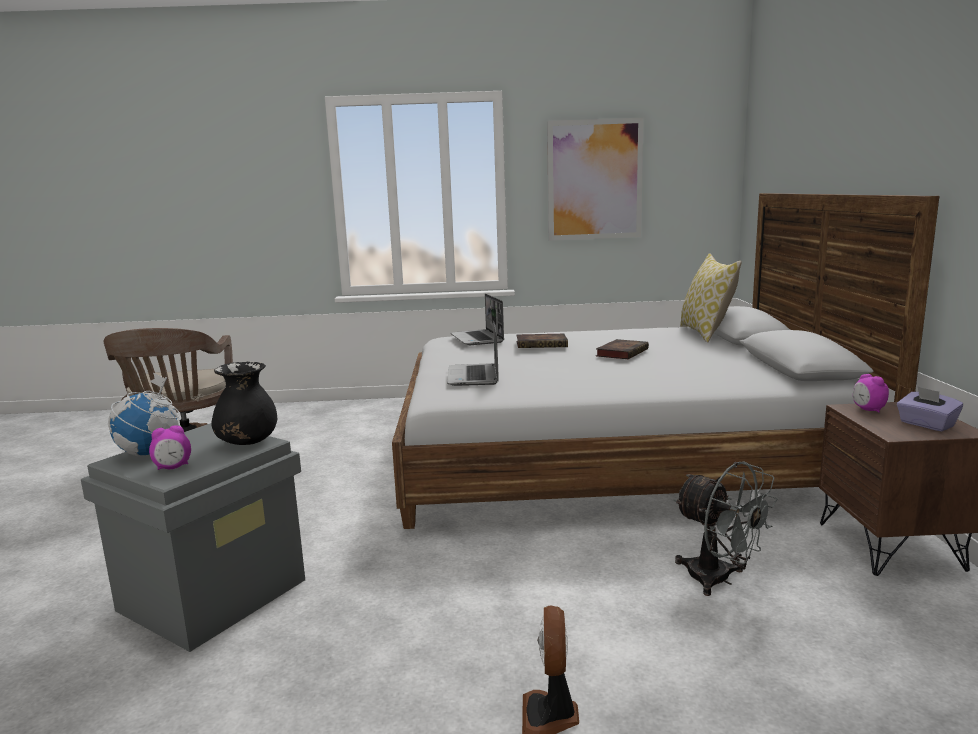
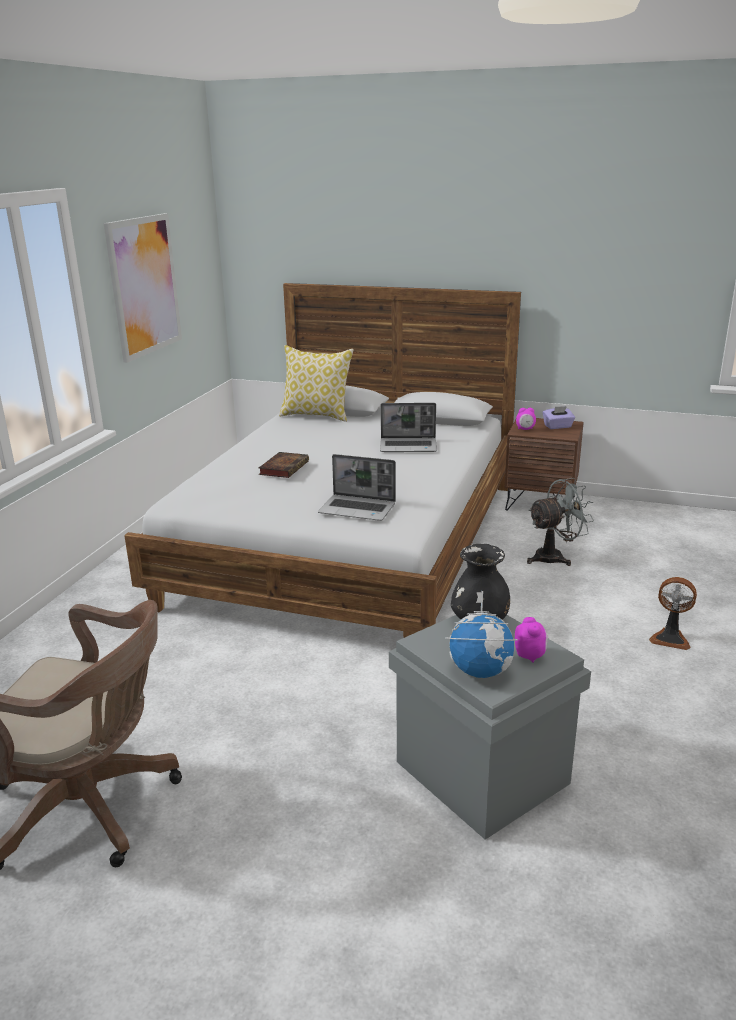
camera: 70 degrees left, 10 degrees up
laptop [450,294,504,345] -> laptop moved to [380,403,437,452]
book [596,339,649,359] -> none

